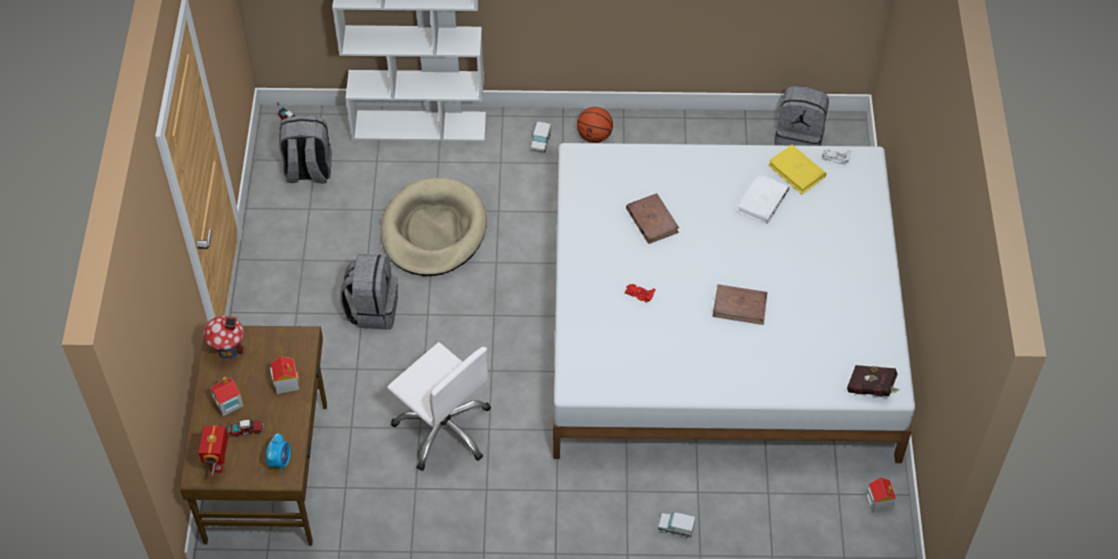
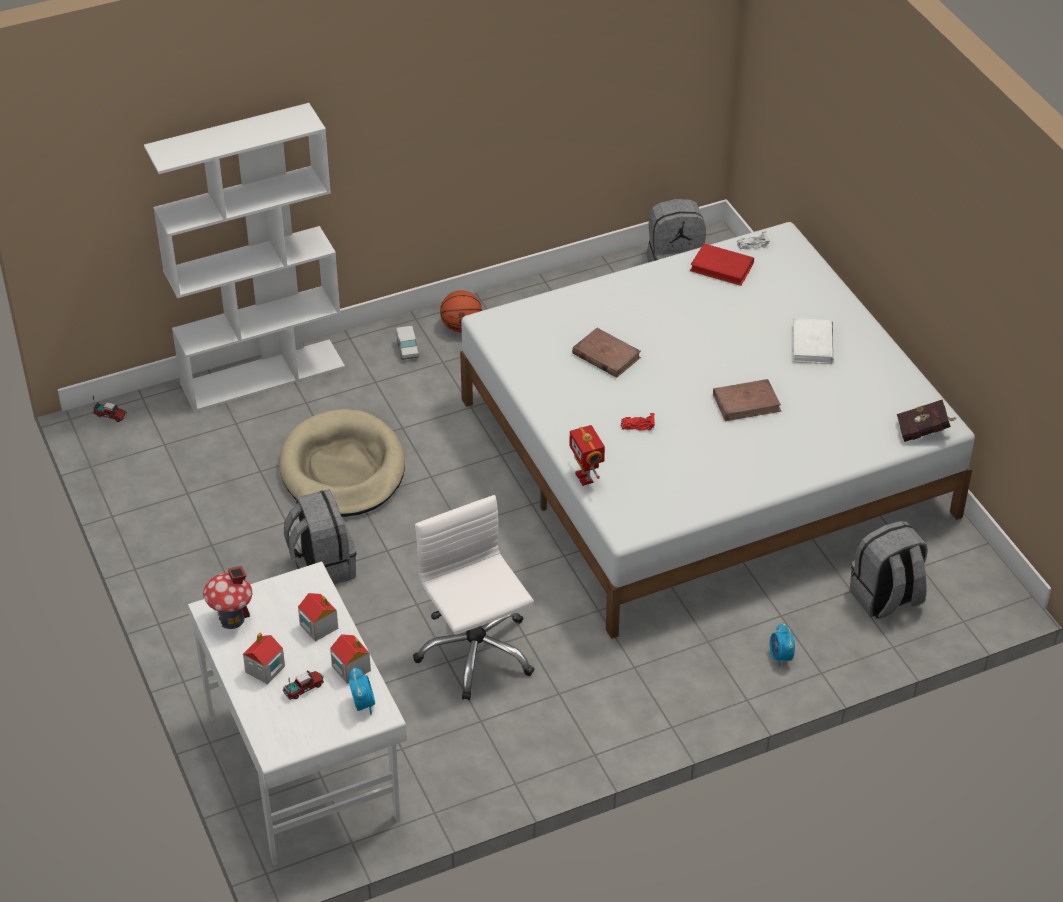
camera: 25 degrees left, 10 degrees down
brown desk [180,325,327,546] -> white desk [188,561,407,865]
toy robot [198,425,228,477] -> toy robot moved to [569,425,605,486]
grey backpack [279,115,332,183] -> grey backpack moved to [850,521,928,619]
white office chair [387,342,491,471] -> white office chair turned 135 degrees counterclockwise [413,495,535,700]
toy truck [658,512,695,538] -> alarm clock [770,623,795,667]
white book [736,174,790,224] -> white book moved to [792,318,834,364]
yellow book [768,145,826,194] -> red book [690,243,754,286]
toy house [866,477,896,513] -> toy house moved to [330,634,371,684]

